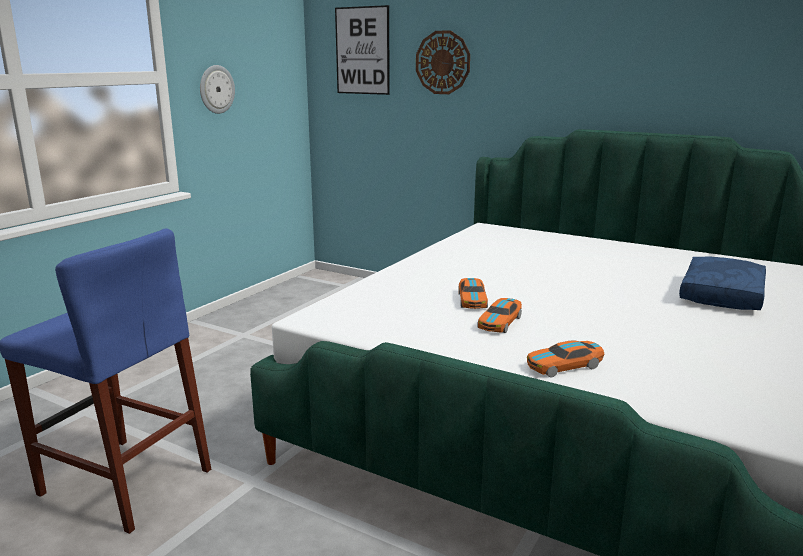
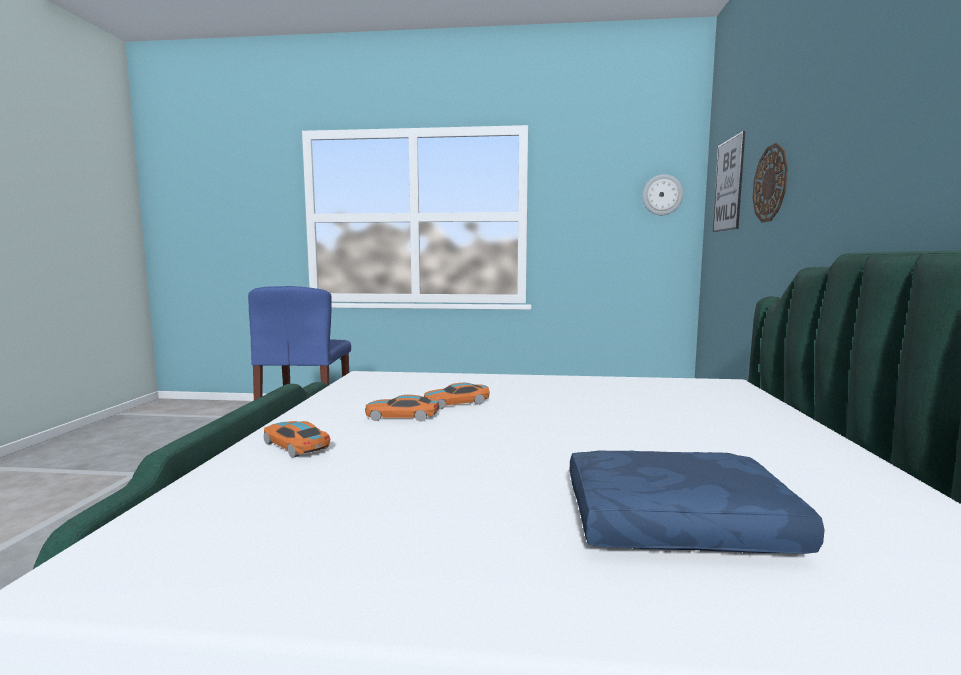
camera: 65 degrees right, 10 degrees down
wall clock [200,65,235,114] -> wall clock moved to [642,174,683,215]

